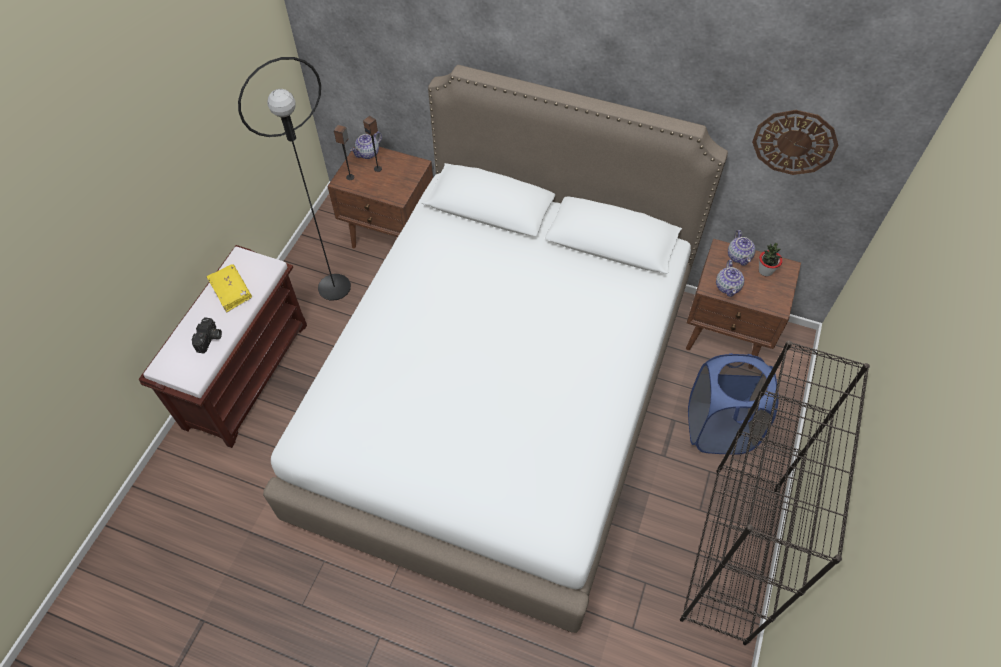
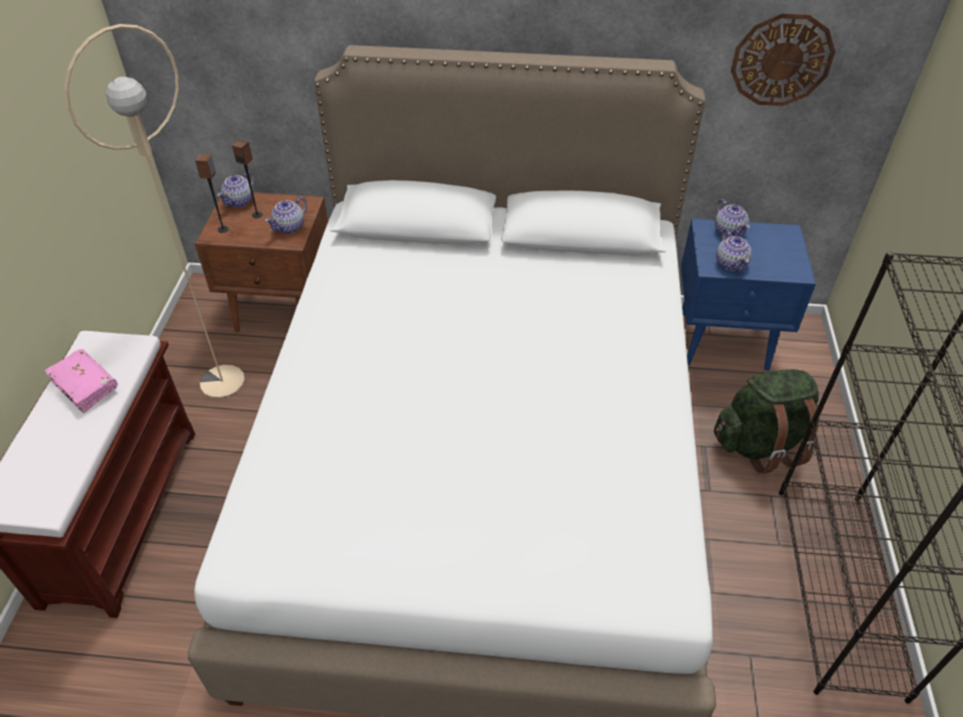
camera: 15 degrees left, 10 degrees down
camera [191,317,222,354] -> none
yellow book [206,264,252,312] -> pink book [45,349,118,413]
black floor lamp [238,57,351,301] -> beige floor lamp [64,24,245,398]
brown nightstand [686,238,801,356] -> blue nightstand [681,219,816,371]
blue laundry basket [688,353,779,455] -> green backpack [714,369,819,474]
potted plant [759,243,782,276] -> none
none -> teapot [265,197,307,234]

